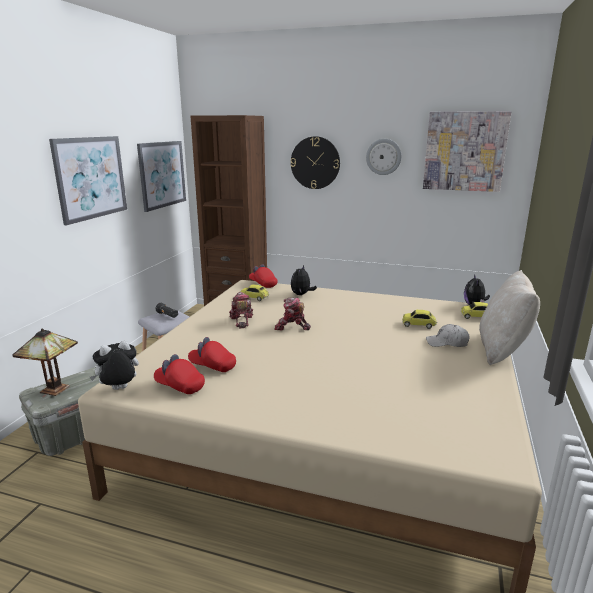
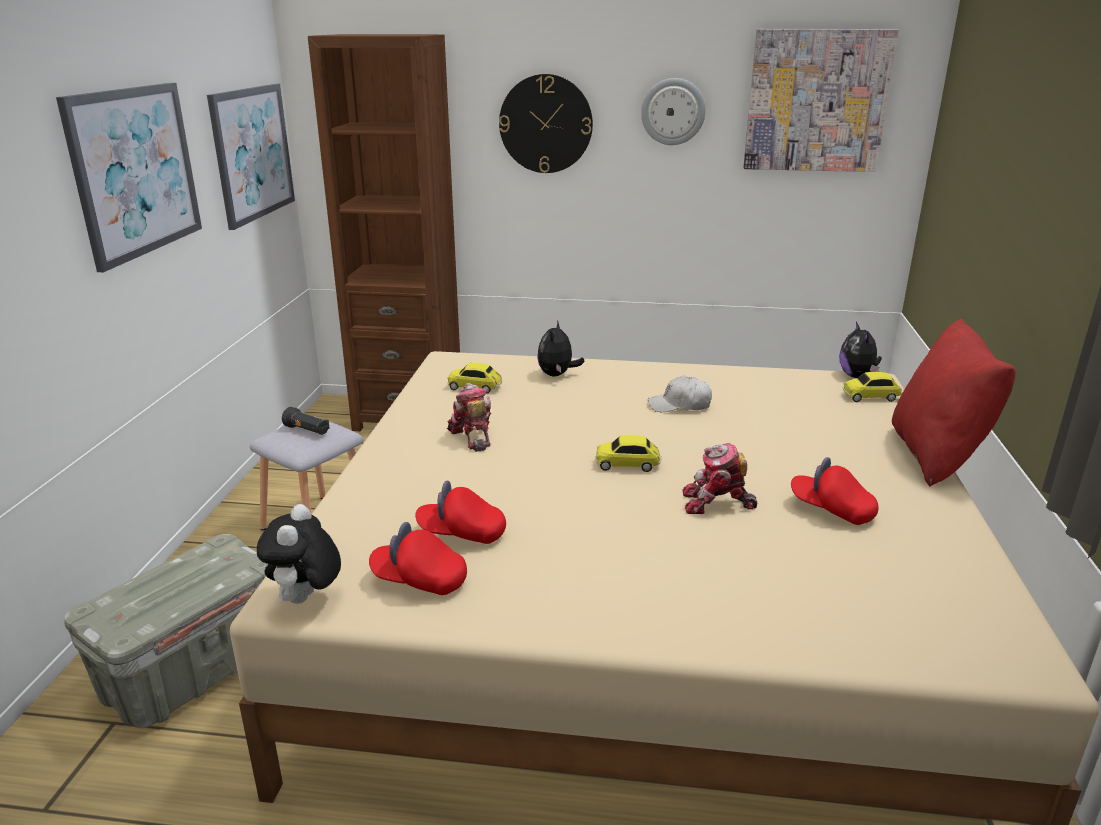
camera: 10 degrees left, 5 degrees up
table lamp [12,328,78,396] -> none
plush toy [90,340,139,390] -> plush toy turned 45 degrees counterclockwise [257,504,341,604]
red cap [249,264,277,288] -> red cap moved to [791,457,879,525]
toy robot [274,298,311,330] -> toy robot moved to [682,443,757,514]
toy car [402,310,437,329] -> toy car moved to [596,435,661,472]
white cap [426,324,470,347] -> white cap moved to [648,376,712,412]
beige pillow [479,270,540,365] -> red pillow [892,319,1016,487]

